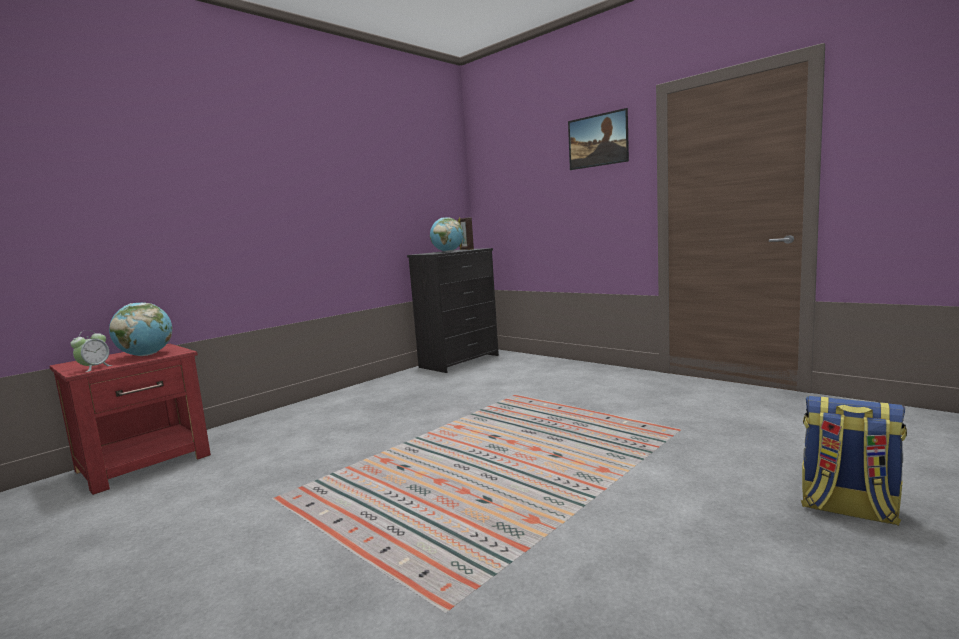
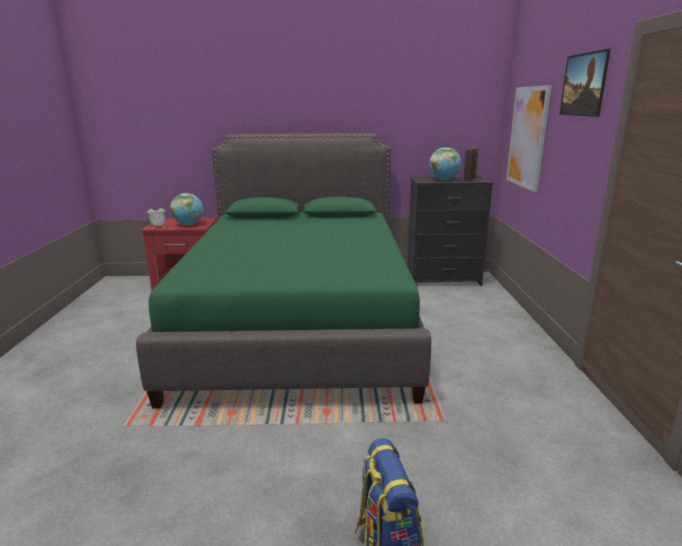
camera: 45 degrees right, 10 degrees up
none -> green bed [136,133,431,408]
none -> picture [506,85,552,192]

